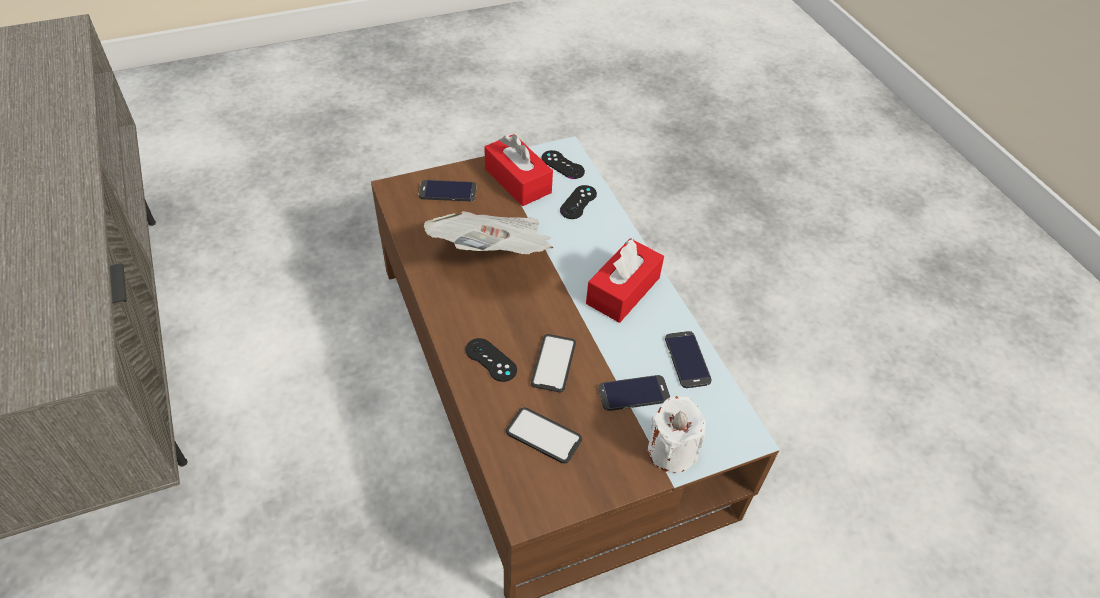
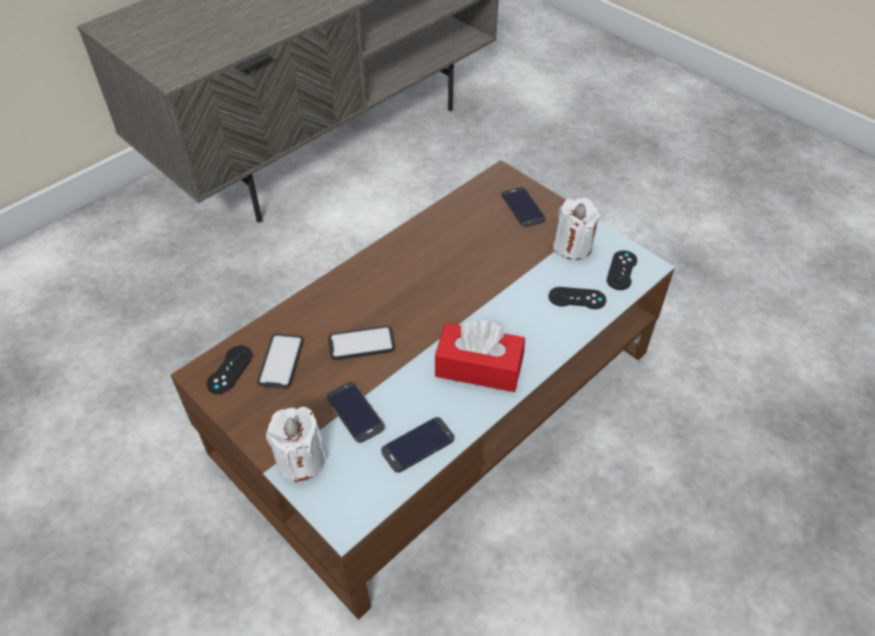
camera: 70 degrees right, 0 degrees up
newspaper [424,211,553,254] -> none
black game controller [466,338,517,382] -> black game controller moved to [206,346,253,394]
red tissue box [484,134,553,206] -> white candle [553,198,600,260]

